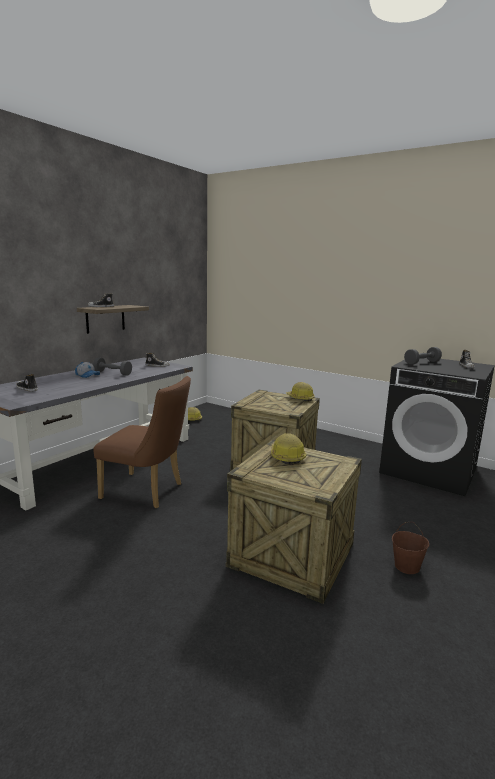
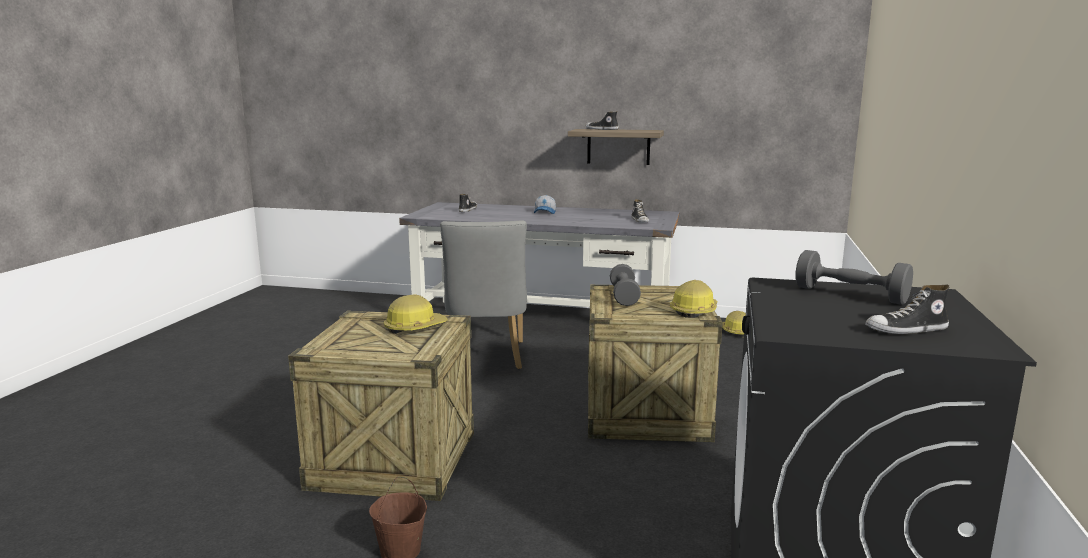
camera: 70 degrees right, 0 degrees up
grey dumbbell [93,357,132,376] -> grey dumbbell moved to [610,264,641,306]
brown chair [93,376,191,509] -> grey chair [440,220,527,369]

